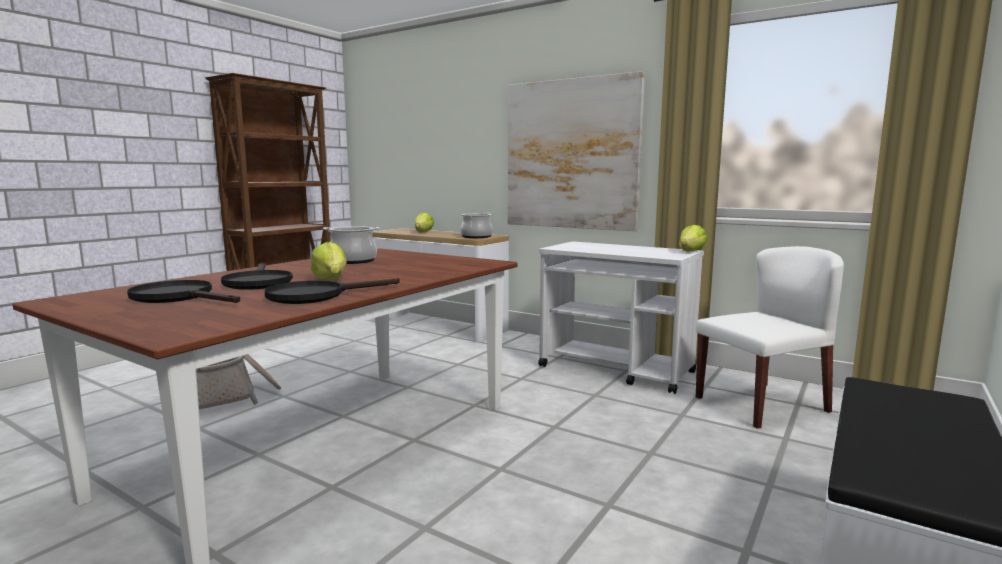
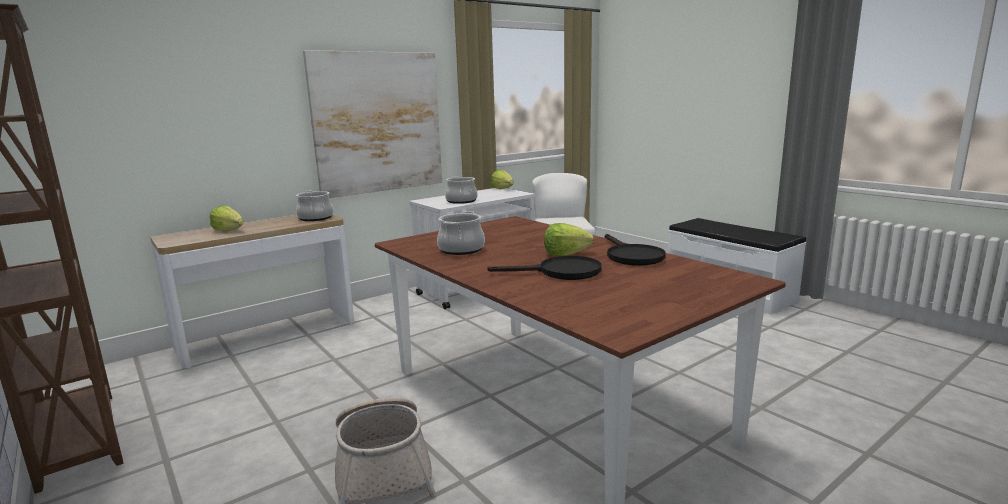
camera: 70 degrees left, 5 degrees up
black frying pan [127,280,240,303] -> none
none -> cooking pot [445,176,478,204]

